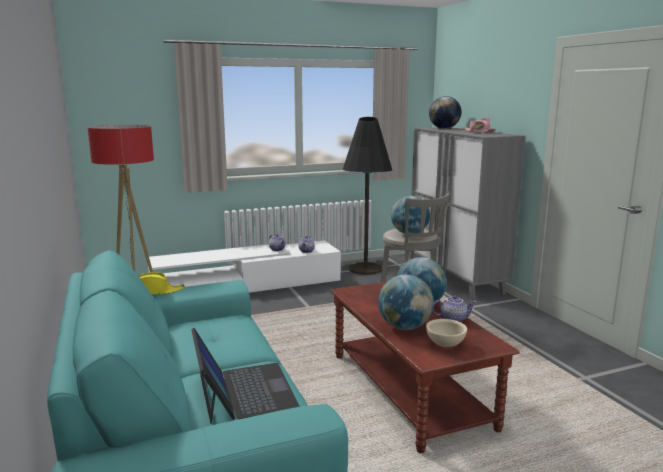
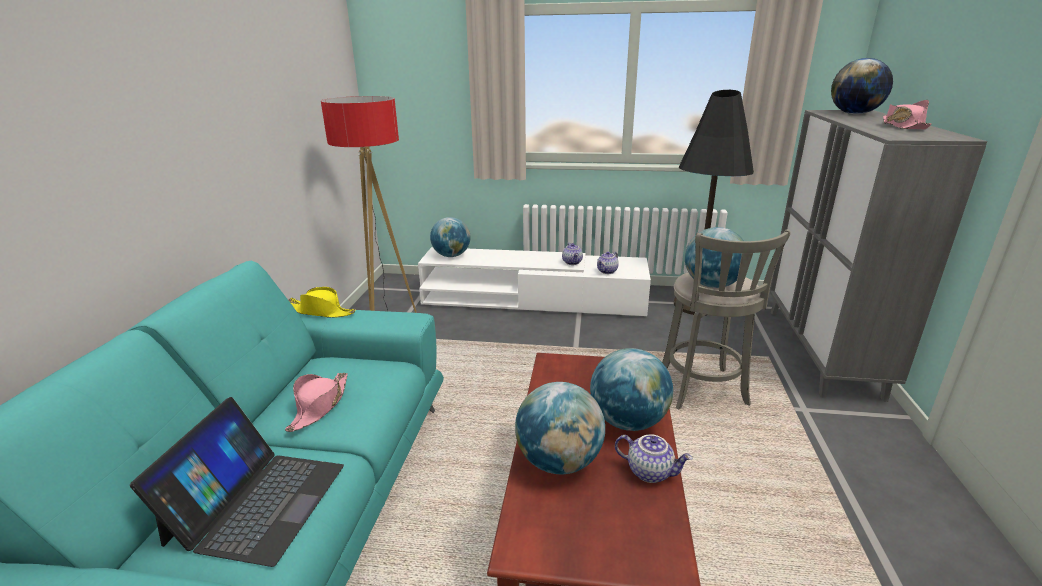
camera: 30 degrees right, 10 degrees up
beige bowl [426,319,467,347] -> none
none -> pink hat [285,373,348,432]
none -> globe [430,217,470,257]

